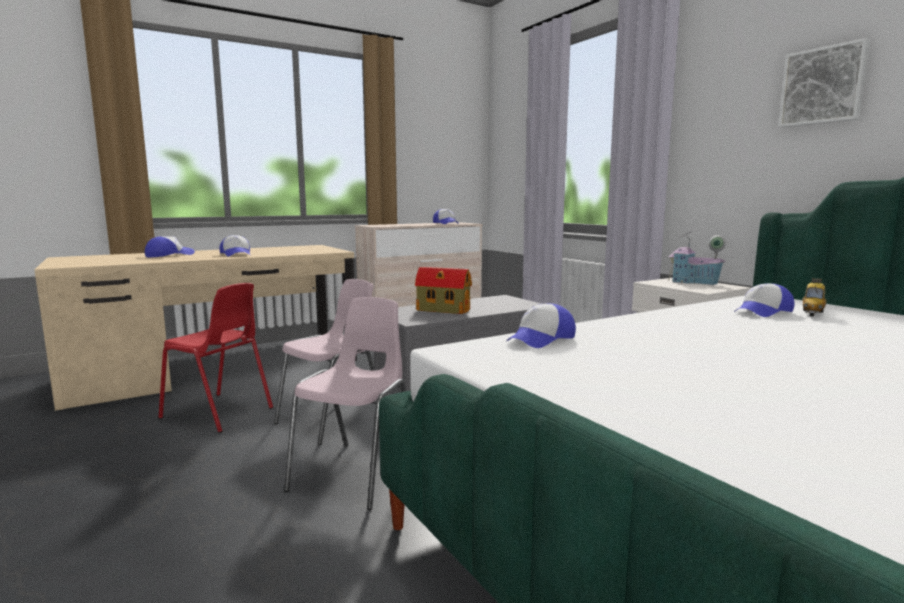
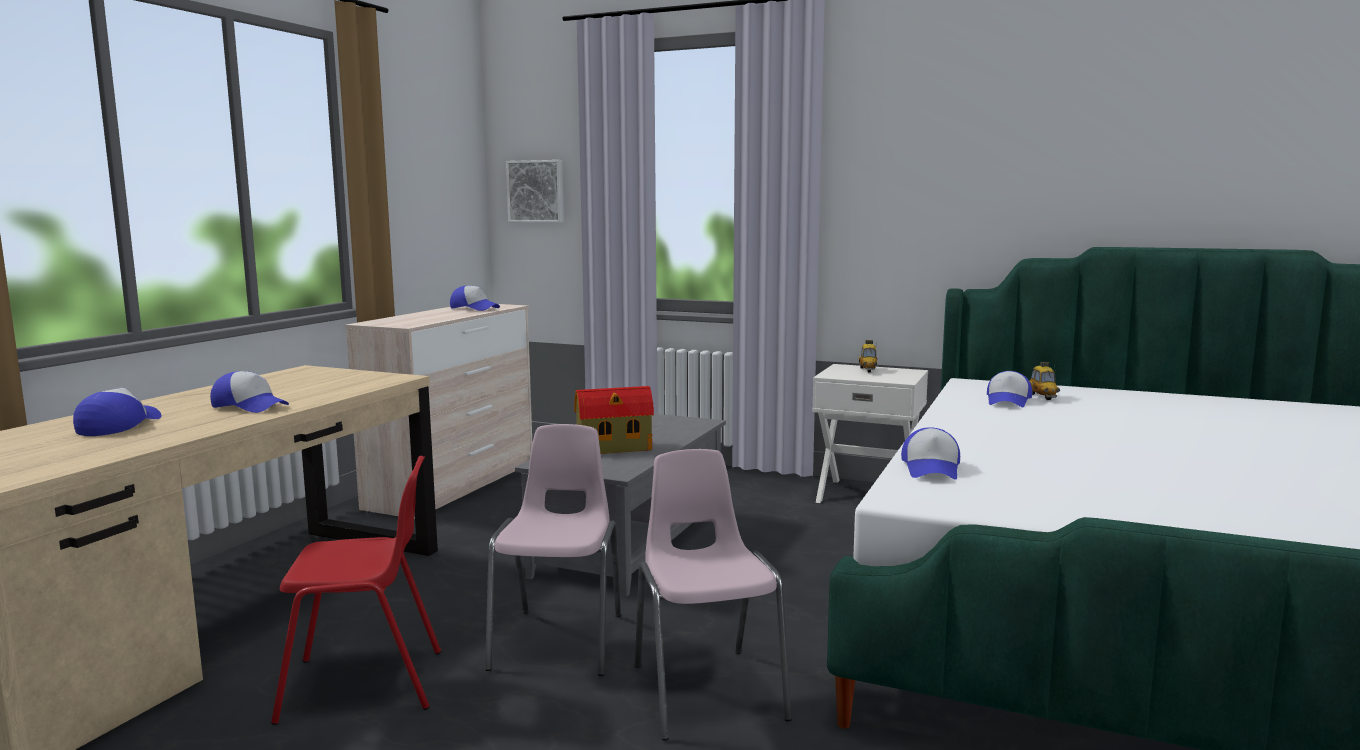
camera: 35 degrees left, 0 degrees up
toy house [667,231,726,285] -> toy car [859,340,878,373]
picture [778,38,870,128] -> picture moved to [506,160,564,223]

